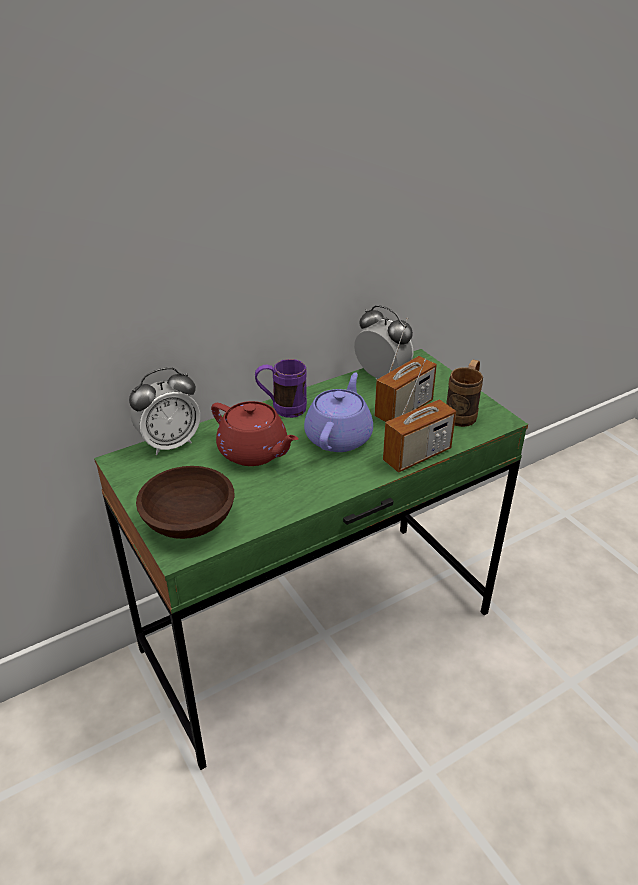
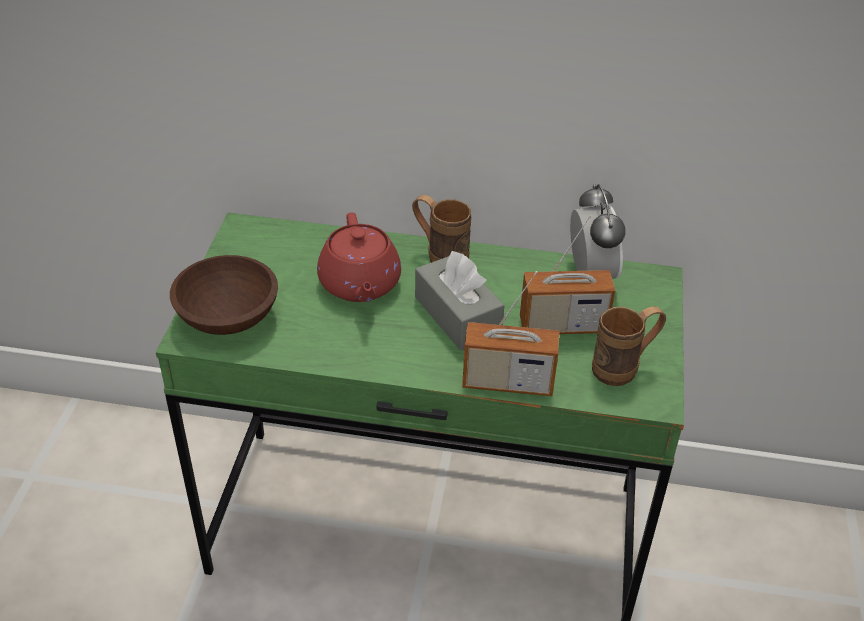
camera: 40 degrees right, 5 degrees up
alarm clock [129,367,200,455] -> none
purple mug [255,359,307,418] -> brown mug [412,195,471,263]
purple teapot [304,372,373,452] -> grey tissue box [415,251,504,351]

